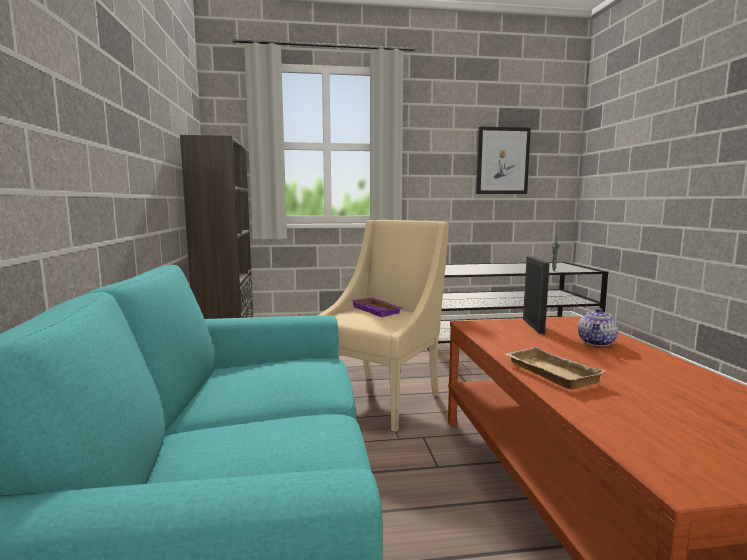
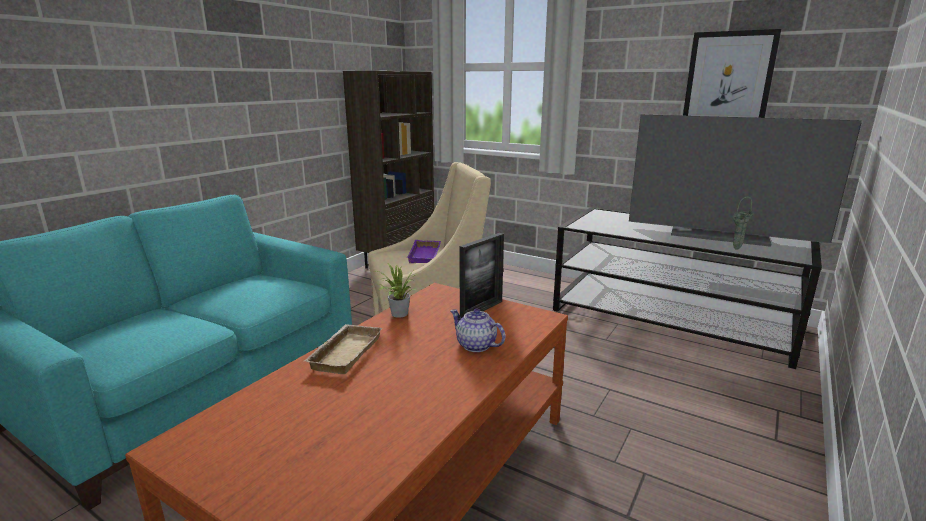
camera: 40 degrees right, 10 degrees up
teapot [578,308,618,346] -> teapot turned 60 degrees clockwise [450,309,505,352]
none -> potted plant [376,264,417,318]
none -> television [629,114,862,247]

